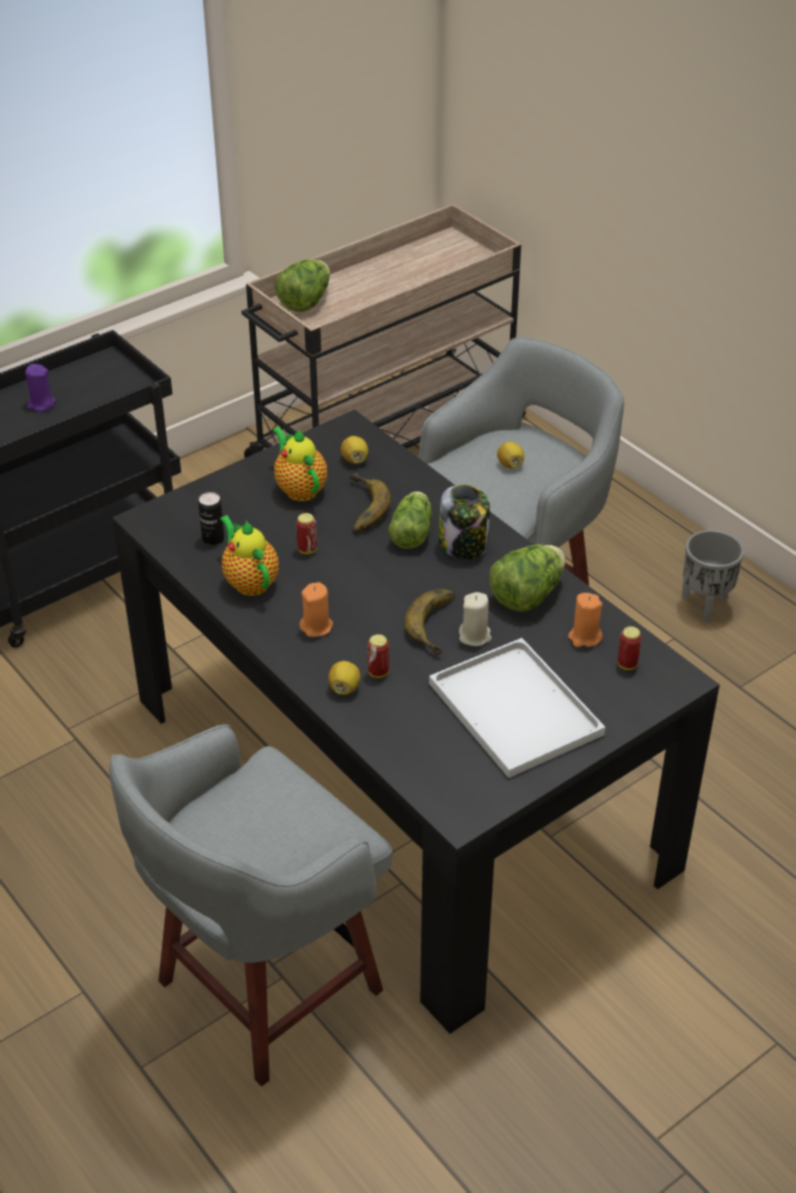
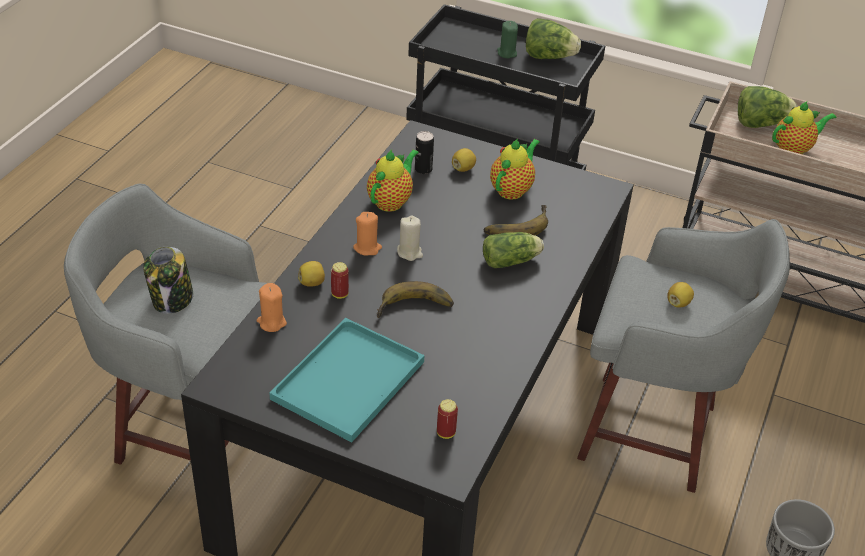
camera: 60 degrees right, 0 degrees up
purple candle [25,364,56,411] -> green candle [497,21,518,58]
can [296,513,317,554] -> none
lemon [341,436,368,464] -> lemon moved to [452,148,476,172]
white tray [429,638,605,778] -> turquoise tray [269,318,424,443]
jar [439,484,490,560] -> jar moved to [143,247,193,314]
beige candle [459,592,492,646] -> beige candle moved to [397,216,423,261]
lettuce [489,544,566,612] -> lettuce moved to [526,18,581,59]
orange candle [568,593,603,647] -> orange candle moved to [257,283,287,332]
none -> teapot [772,101,836,154]

